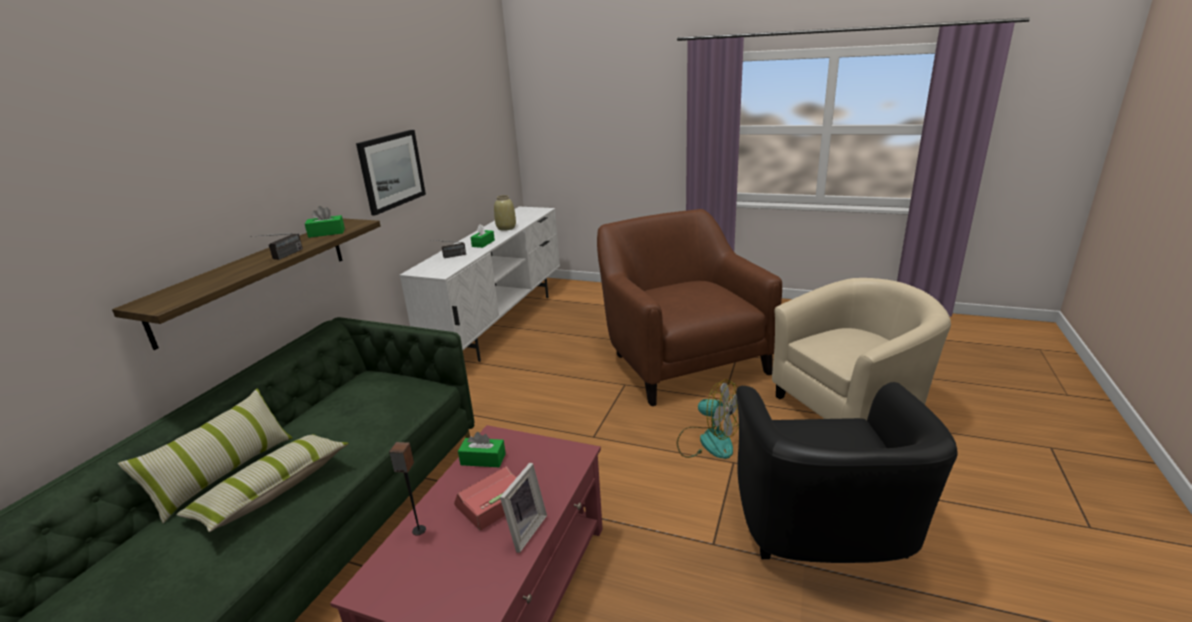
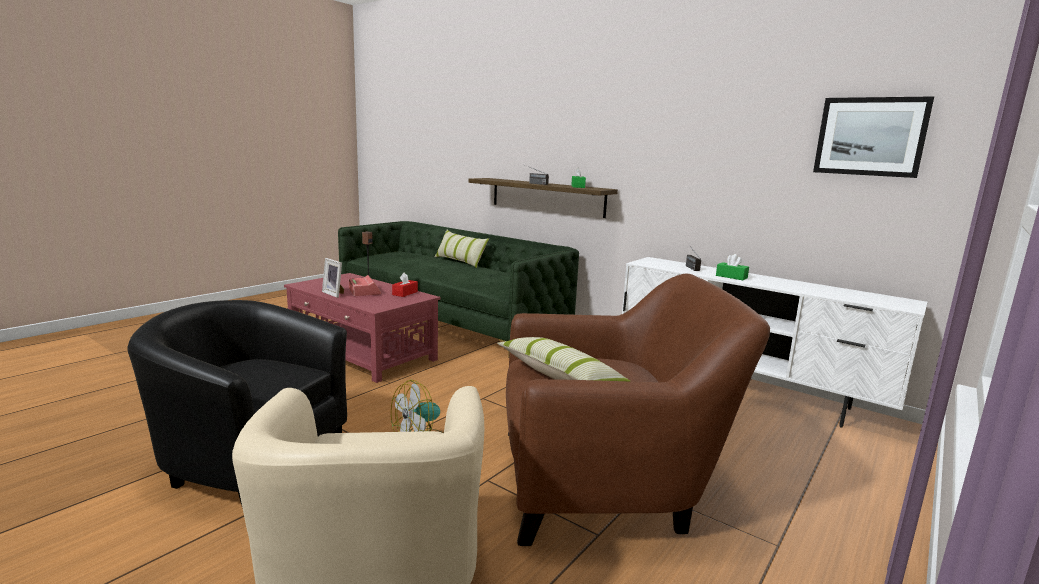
camera: 105 degrees right, 10 degrees down
pillow [176,434,349,532] -> pillow moved to [497,337,630,381]
picture [356,130,426,215] -> picture moved to [813,96,934,178]
green tissue box [458,432,506,467] -> red tissue box [392,272,418,297]
beige vase [494,195,516,231] -> none

